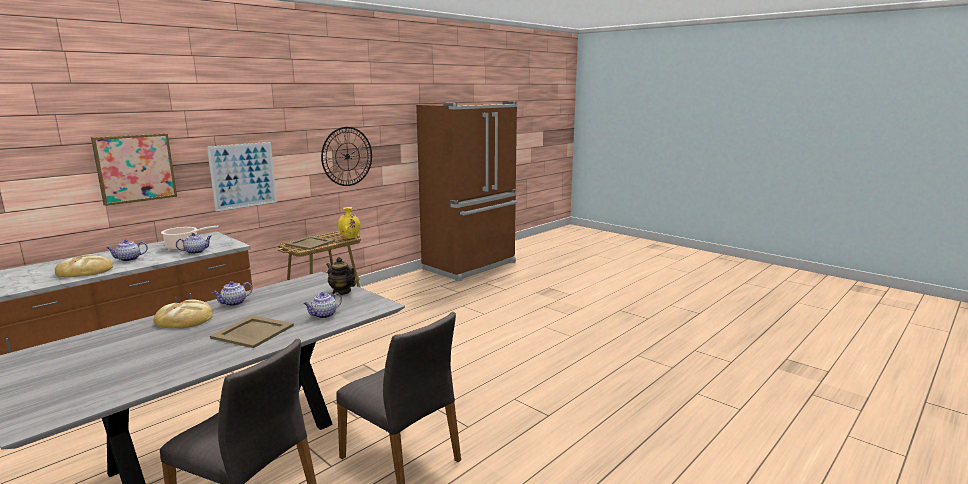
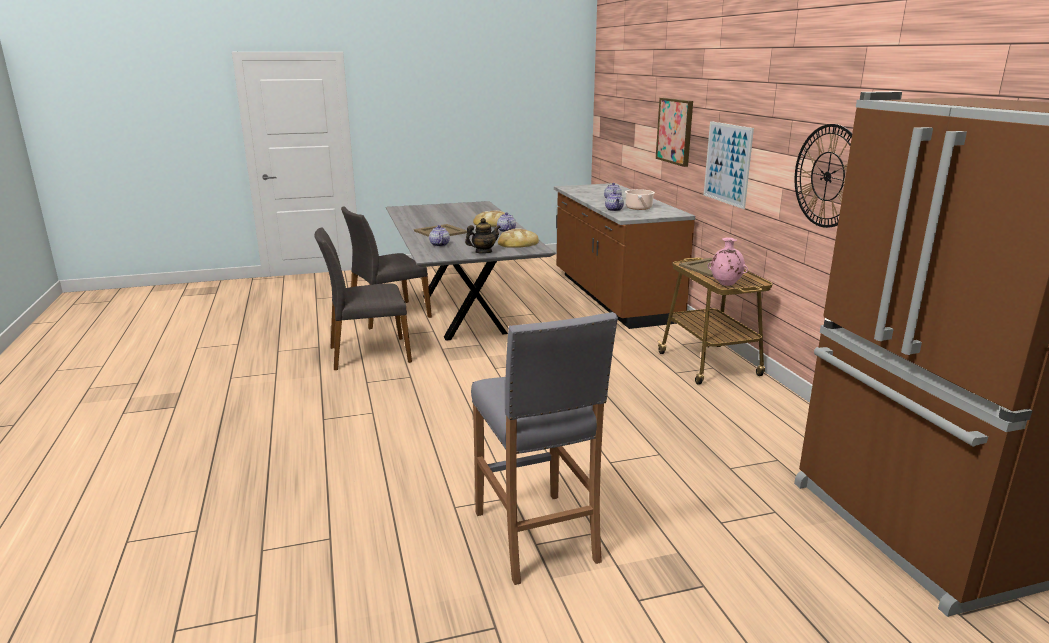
camera: 120 degrees right, 5 degrees up
bread [55,254,113,277] -> bread moved to [498,228,539,248]
yellow vase [338,207,360,239] -> pink vase [708,238,748,286]
none -> grey stool [471,312,618,585]

